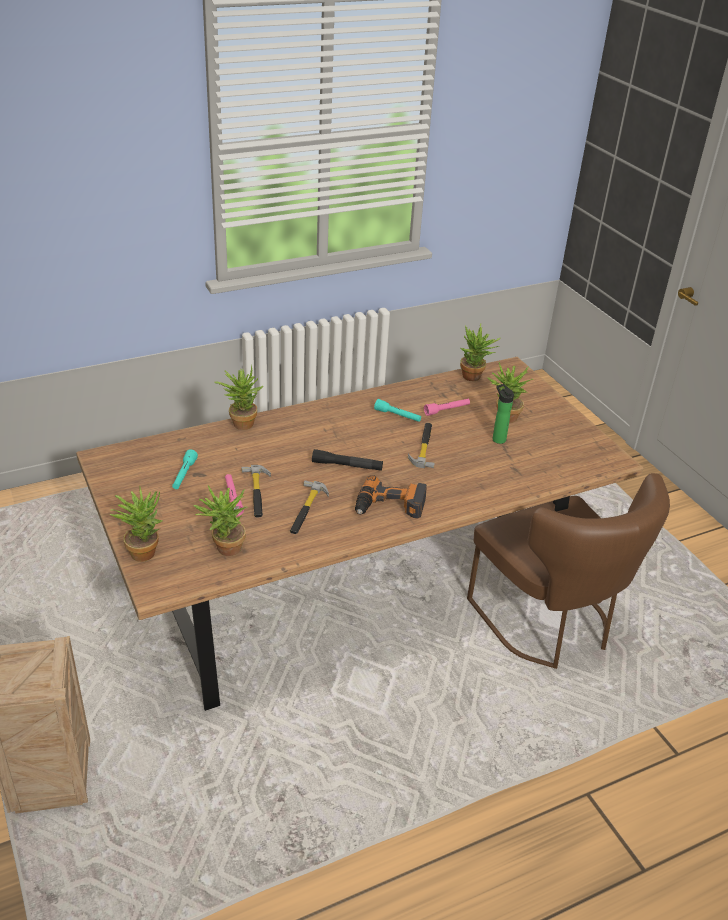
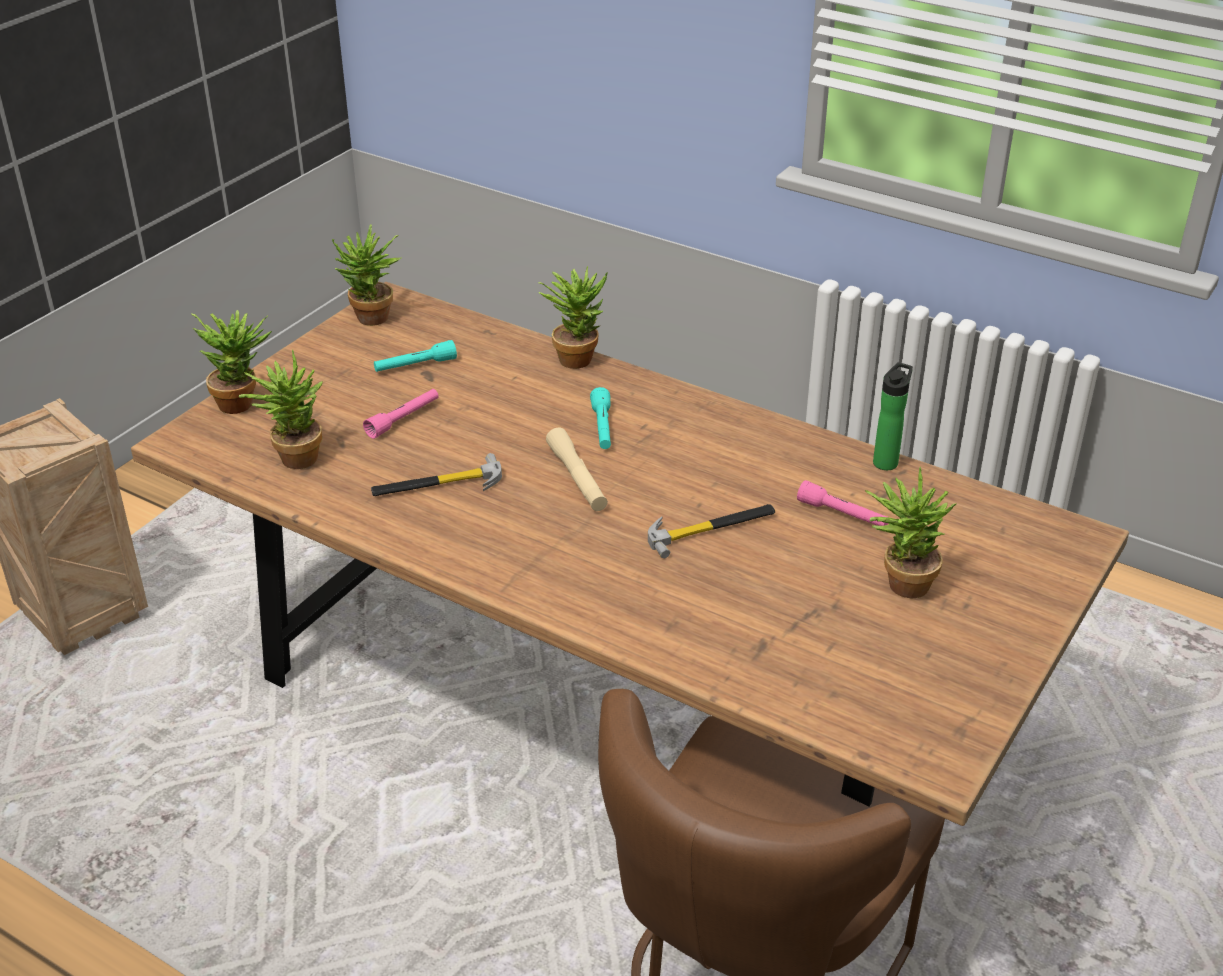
camera: 60 degrees right, 0 degrees up
hammer [241,465,271,517] -> none
black flashlight [312,449,383,471] -> beige flashlight [546,427,608,511]
power drill [355,475,427,519] -> none
turquoise flashlight [374,399,421,422] -> turquoise flashlight moved to [590,387,611,449]
potted plant [460,323,501,381] -> potted plant moved to [332,224,401,326]
bottle [492,384,514,444] -> bottle moved to [873,362,913,470]

